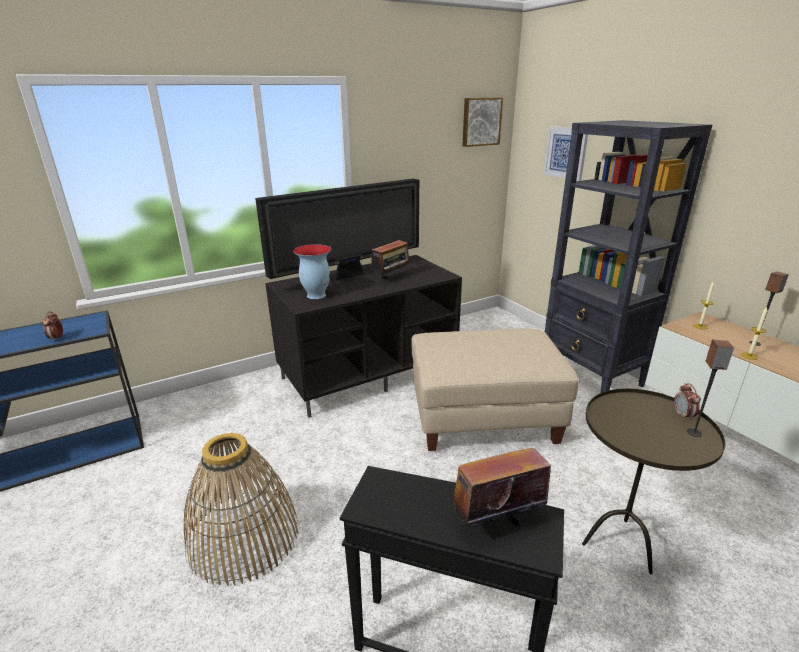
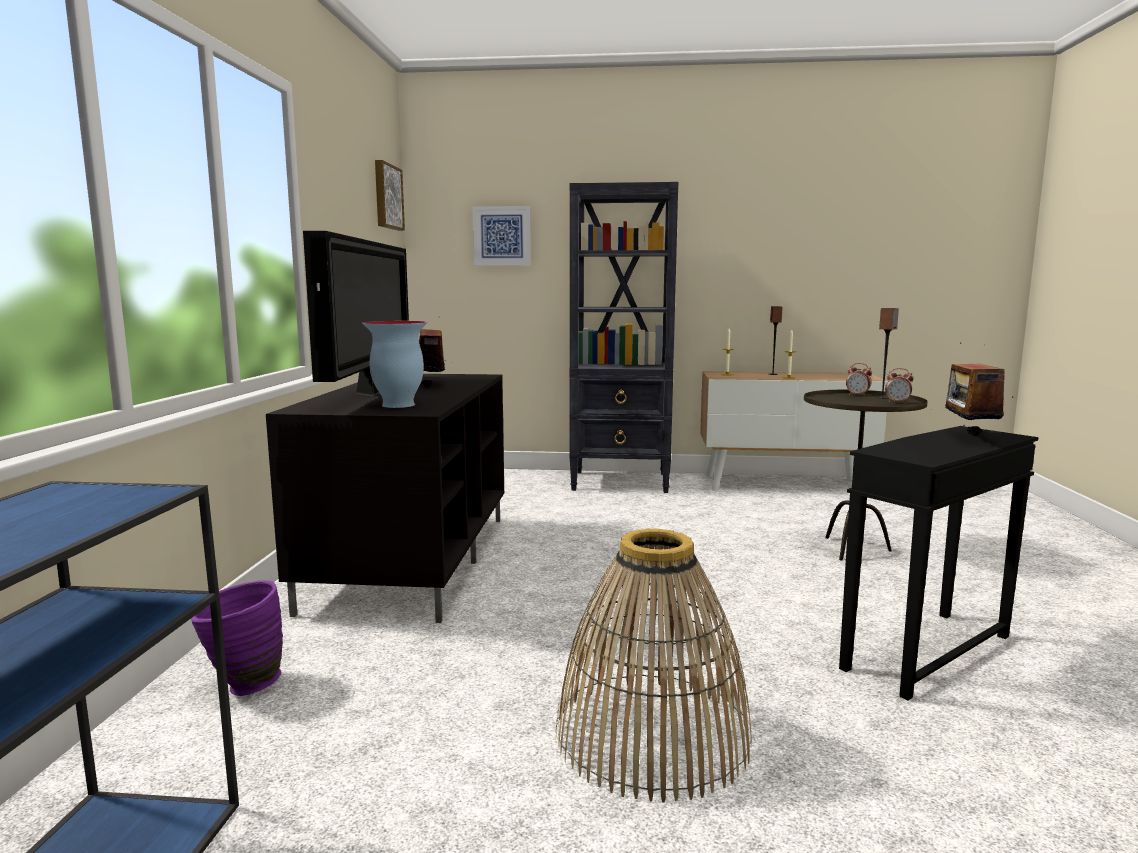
camera: 55 degrees left, 15 degrees down
alarm clock [42,311,63,342] -> alarm clock moved to [885,368,914,404]
beige ottoman [411,329,579,451] -> none
none -> purple vase [191,581,283,696]

